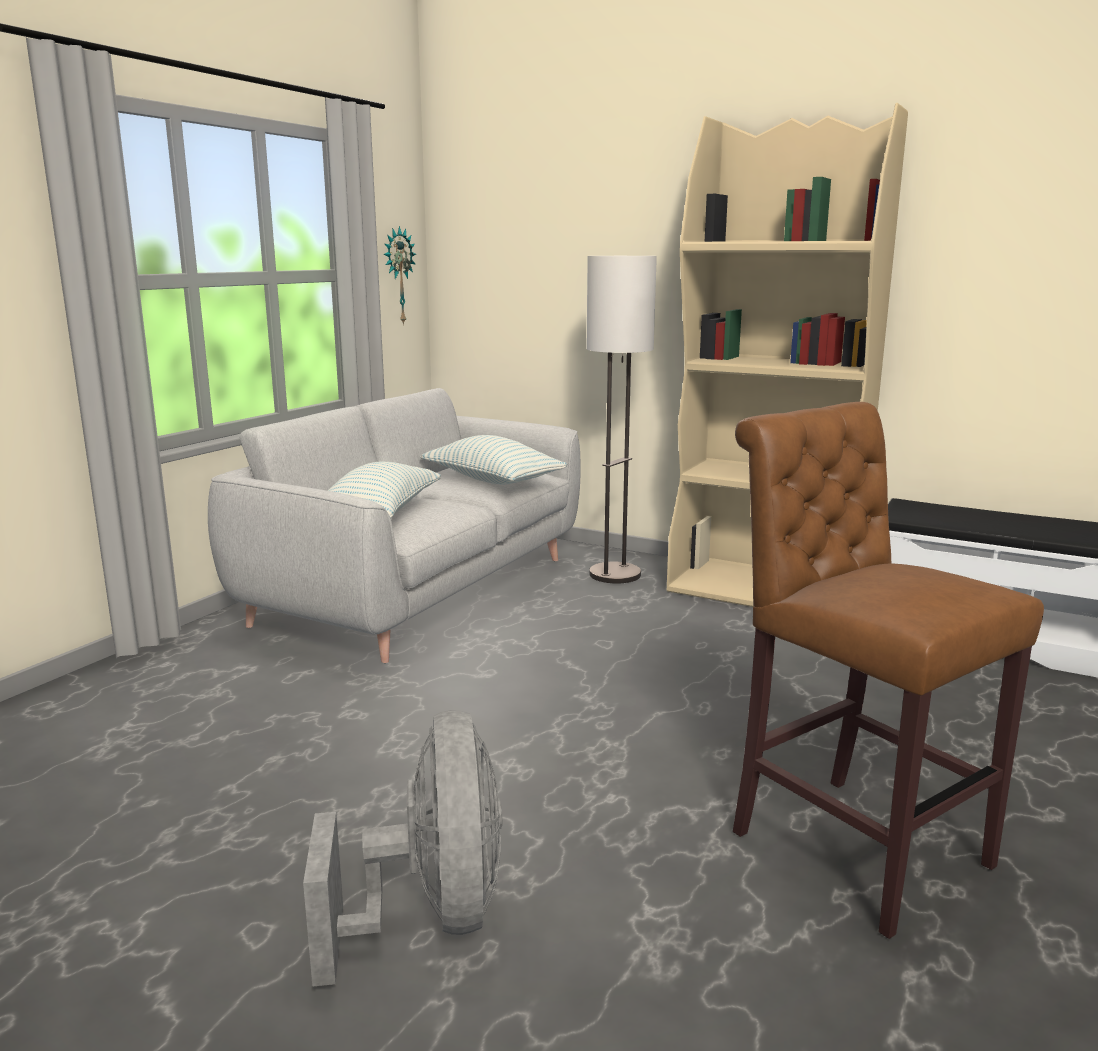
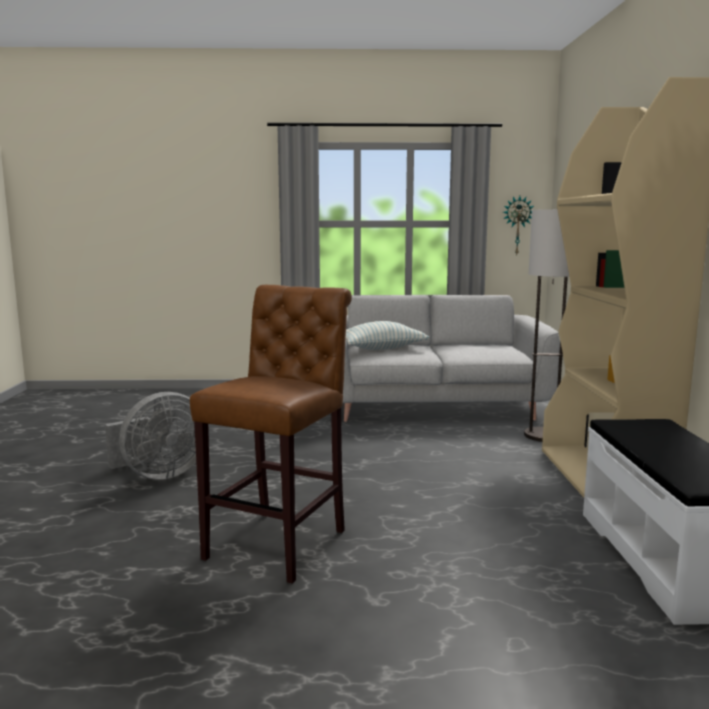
camera: 60 degrees right, 5 degrees down
pillow [420,435,567,484] -> none

